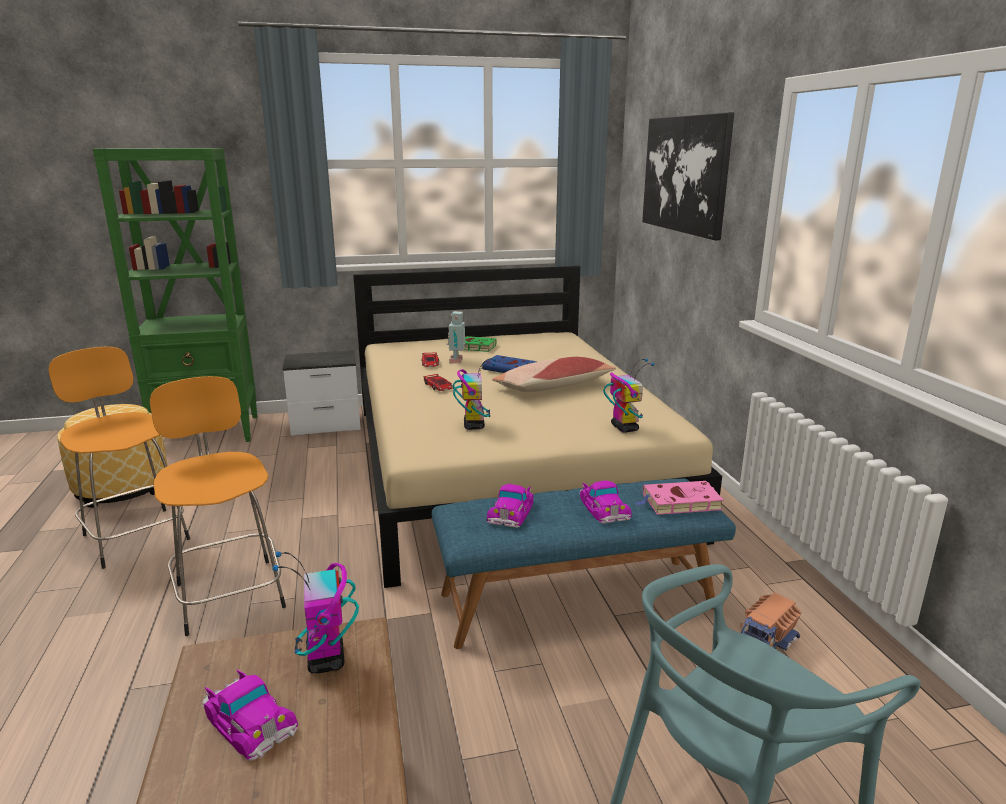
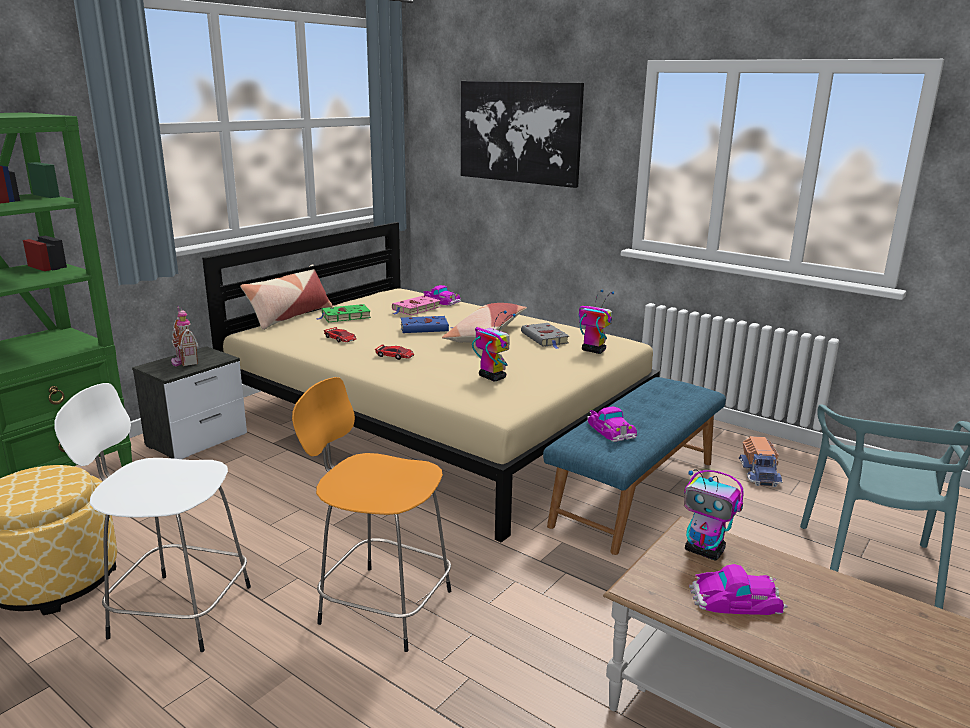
camera: 40 degrees left, 0 degrees up
orange stool [48,347,190,569] -> white stool [54,383,251,652]
toy robot [447,311,467,364] -> none
toy car [580,480,632,524] -> toy car moved to [423,285,461,306]
pink book [635,481,724,515] -> pink book moved to [392,296,441,315]
none -> toy house [171,306,198,367]
none -> pillow [240,265,333,330]
none -> grey book [521,323,569,349]

